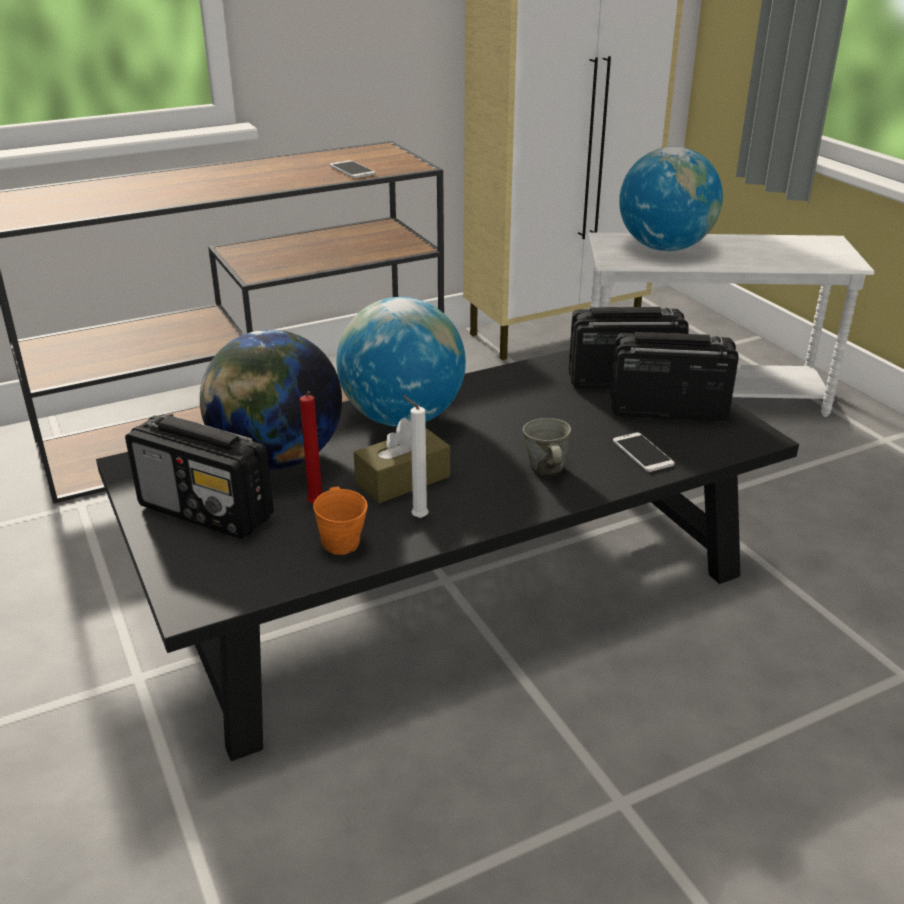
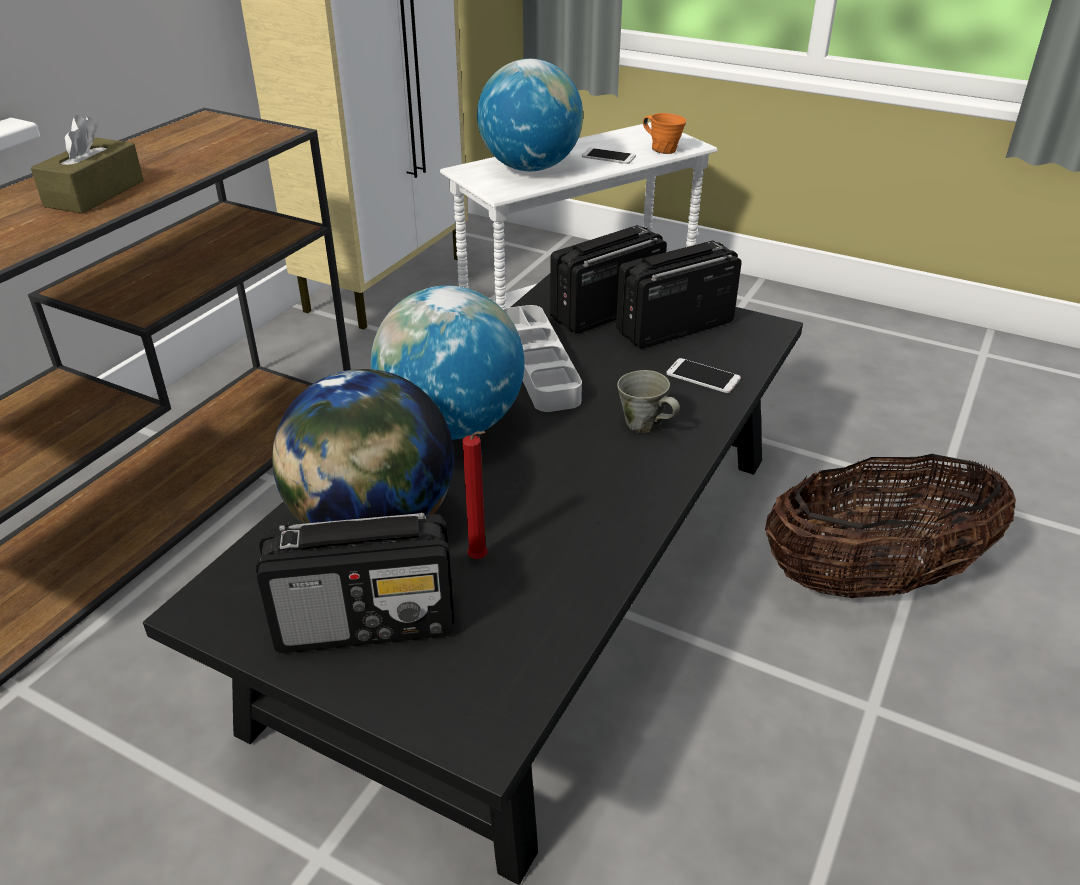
camera: 35 degrees left, 5 degrees up
orange mug [313,486,368,555] -> orange mug moved to [643,113,686,154]
phone [330,160,376,178] -> phone moved to [582,148,636,164]
brown tissue box [354,418,450,503] -> brown tissue box moved to [31,115,144,214]
white candle [403,395,428,518] -> none
none -> grey tray [503,305,582,412]
none -> basket [765,454,1016,598]

